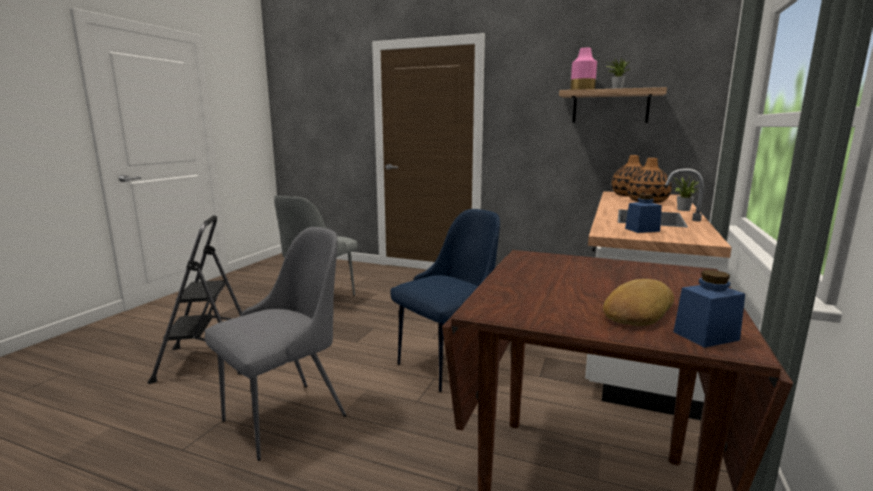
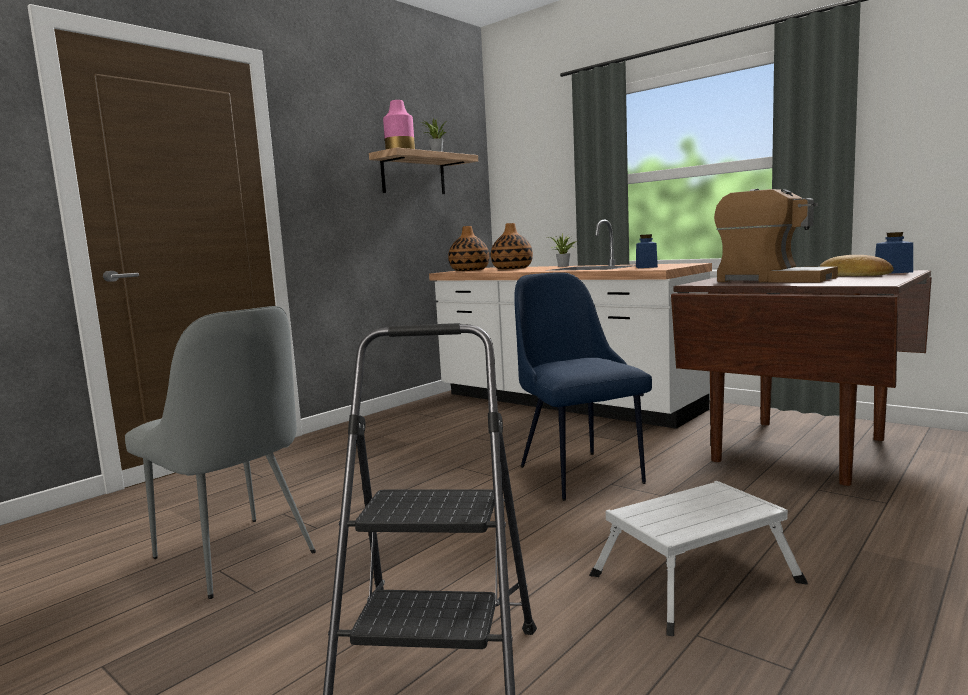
camera: 70 degrees left, 5 degrees down
grey chair [205,227,347,461] -> white step ladder [589,481,808,636]
none -> coffee machine [714,189,838,282]

